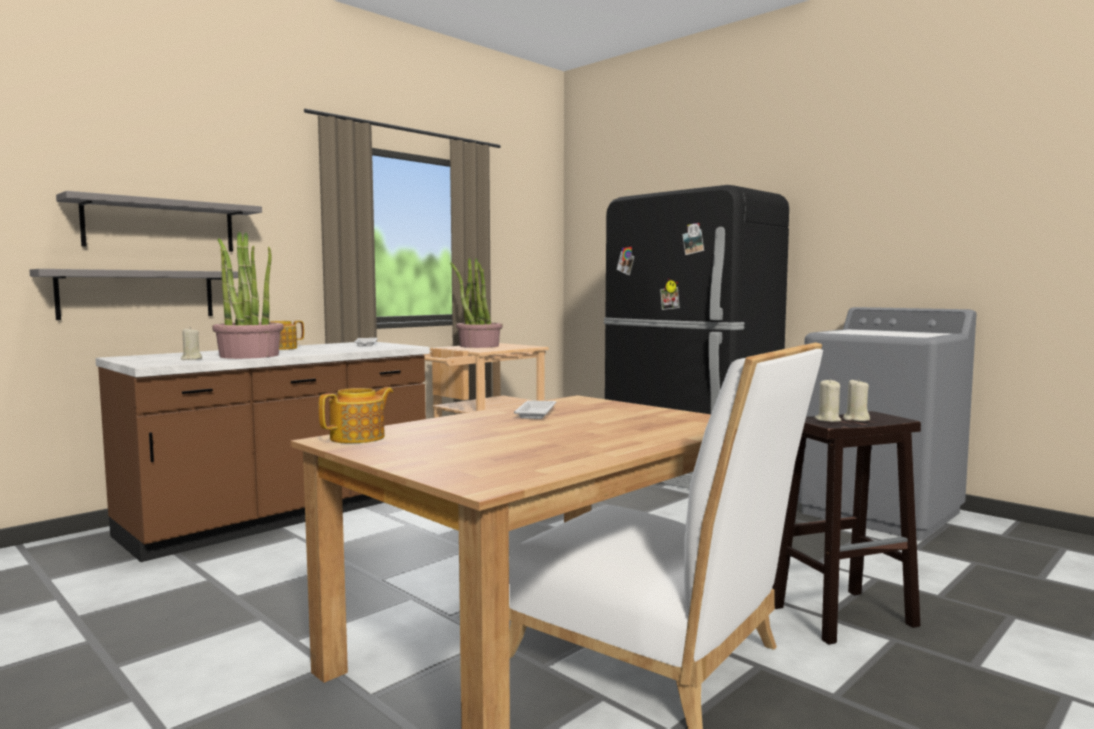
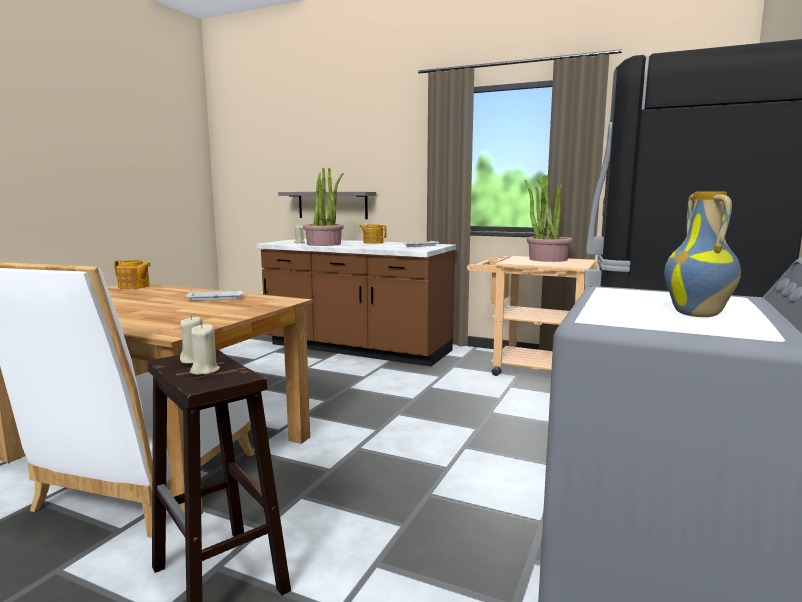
camera: 70 degrees right, 5 degrees up
grey shelf [56,191,262,252] -> none
none -> vase [664,191,741,317]

